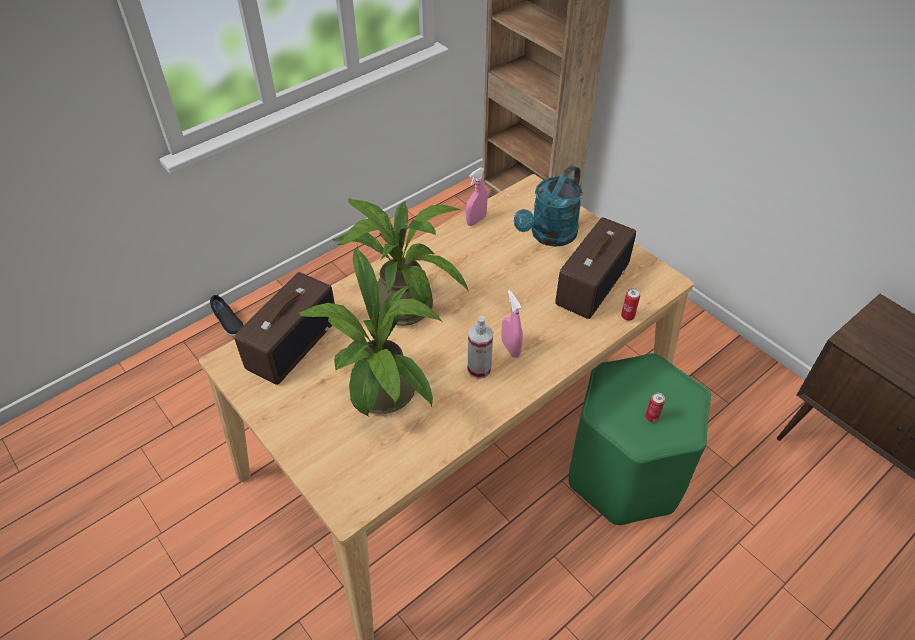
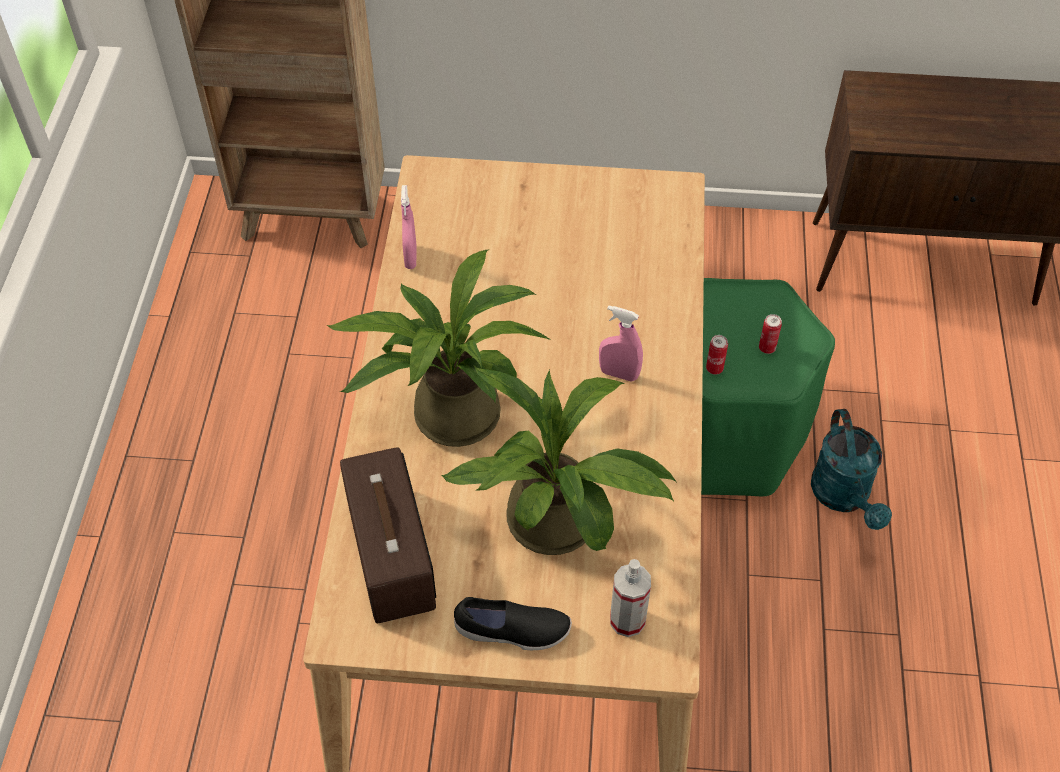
camera: 45 degrees left, 5 degrees up
black shoe [210,295,244,336] -> black shoe moved to [454,597,572,650]
spray bottle [468,316,493,379] -> spray bottle moved to [610,559,651,637]
turquoise watering can [514,165,583,247] -> turquoise watering can moved to [811,409,892,530]
radio [555,217,636,319] -> none
can [621,288,640,321] -> can moved to [706,335,728,375]

